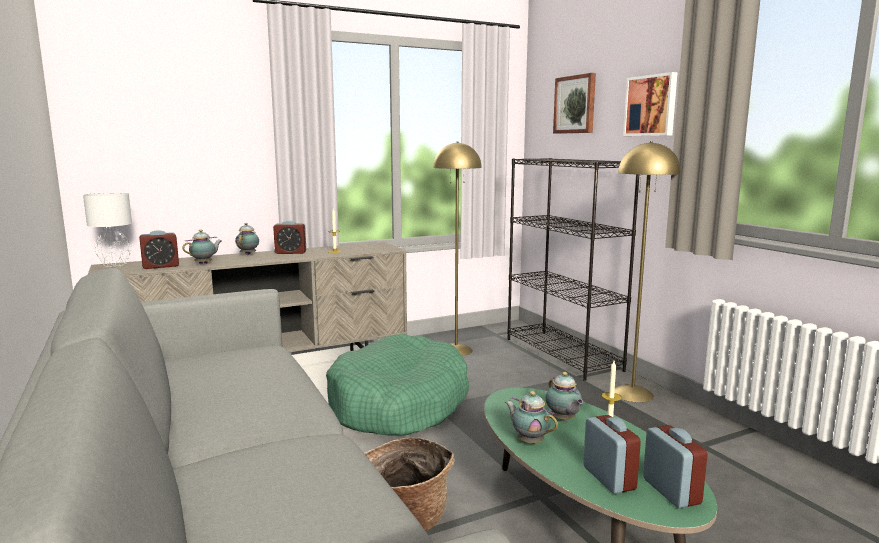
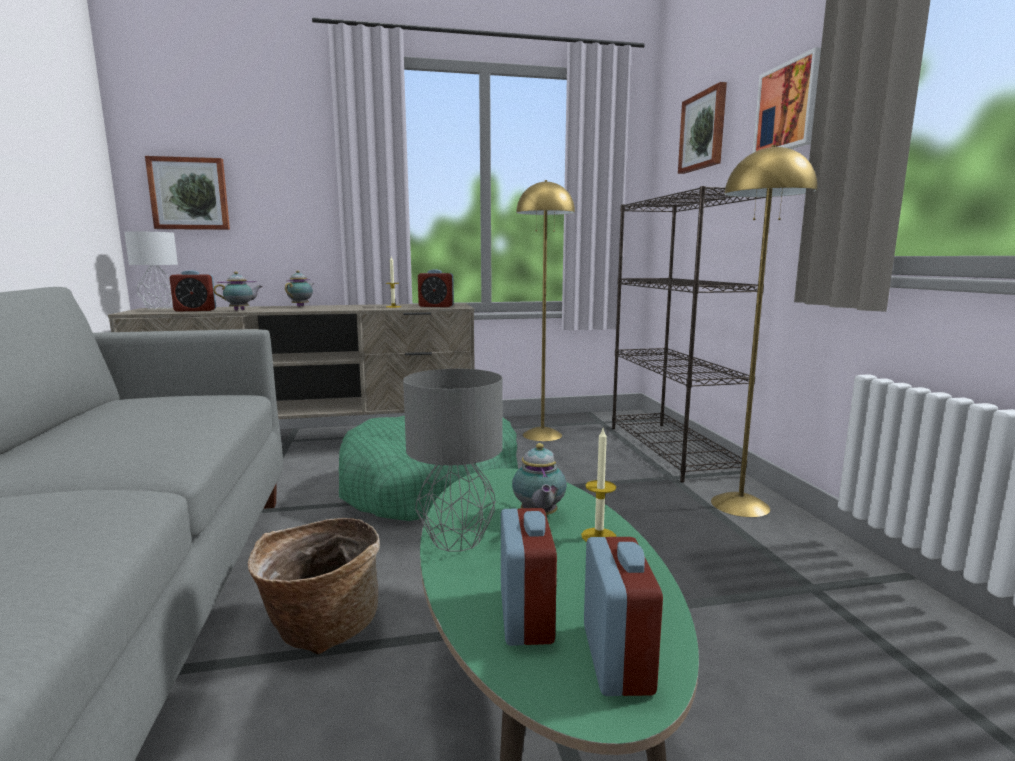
camera: 15 degrees right, 0 degrees up
alarm clock [273,221,306,254] -> alarm clock moved to [418,269,454,307]
teapot [505,391,558,444] -> grey table lamp [403,369,503,551]
none -> picture [145,156,230,230]

